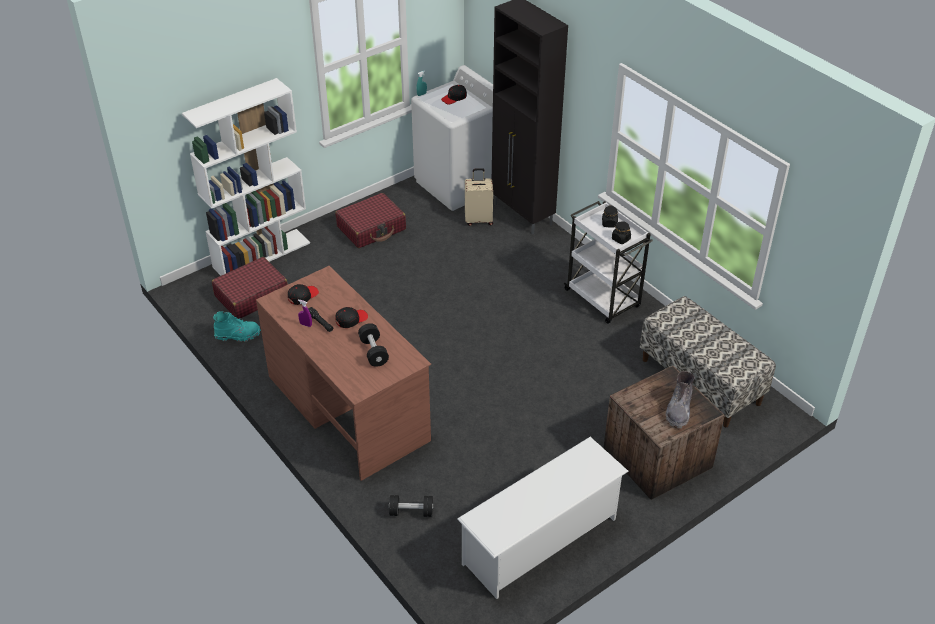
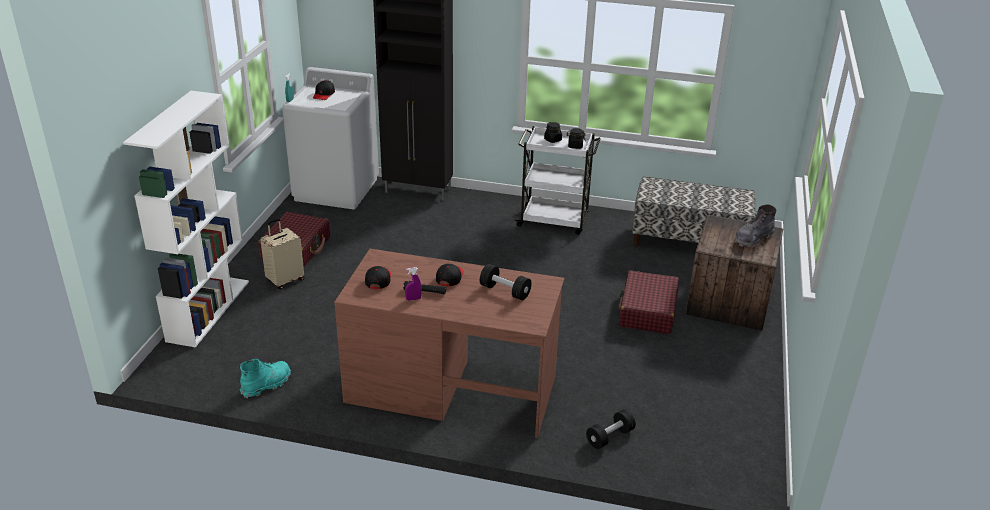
camera: 40 degrees left, 10 degrees down
red suitcase [212,257,288,319] -> red suitcase moved to [618,270,679,334]
white shoe rack [457,437,628,599] -> none
beige suitcase [465,168,493,226] -> beige suitcase moved to [260,218,304,289]
grey boot [666,371,695,428] -> grey boot turned 75 degrees clockwise [735,204,776,247]

